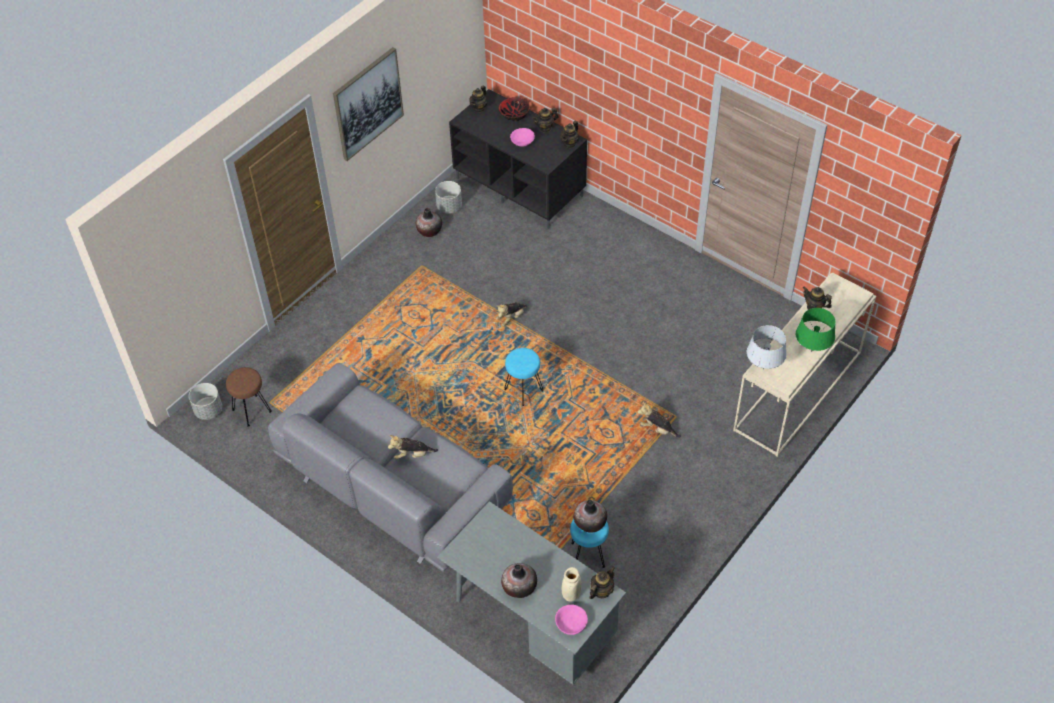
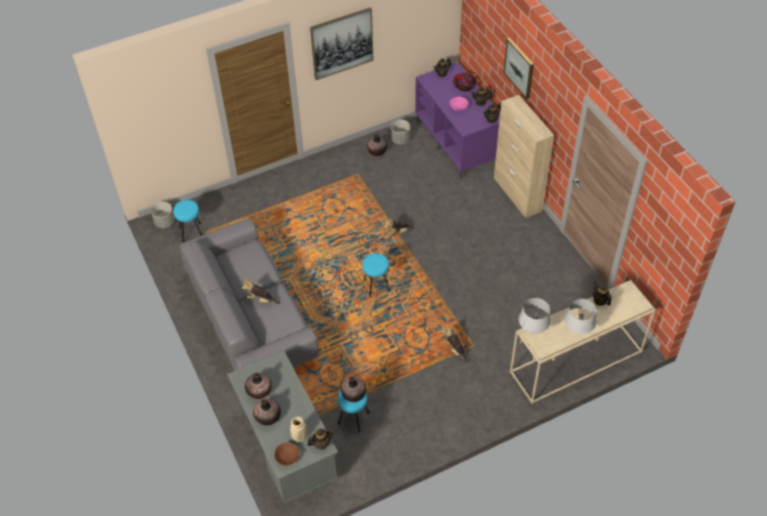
camera: 25 degrees right, 0 degrees up
brown stool [226,367,272,427] -> turquoise stool [173,200,202,242]
black tv stand [449,89,587,229] -> purple tv stand [415,62,500,178]
pink bowl [555,605,588,635] -> brown bowl [274,443,299,466]
green table lamp [796,308,835,352] -> grey table lamp [564,299,597,334]
none -> vase [245,373,272,399]
none -> beige cabinet [494,95,554,218]
none -> picture [503,38,534,100]

